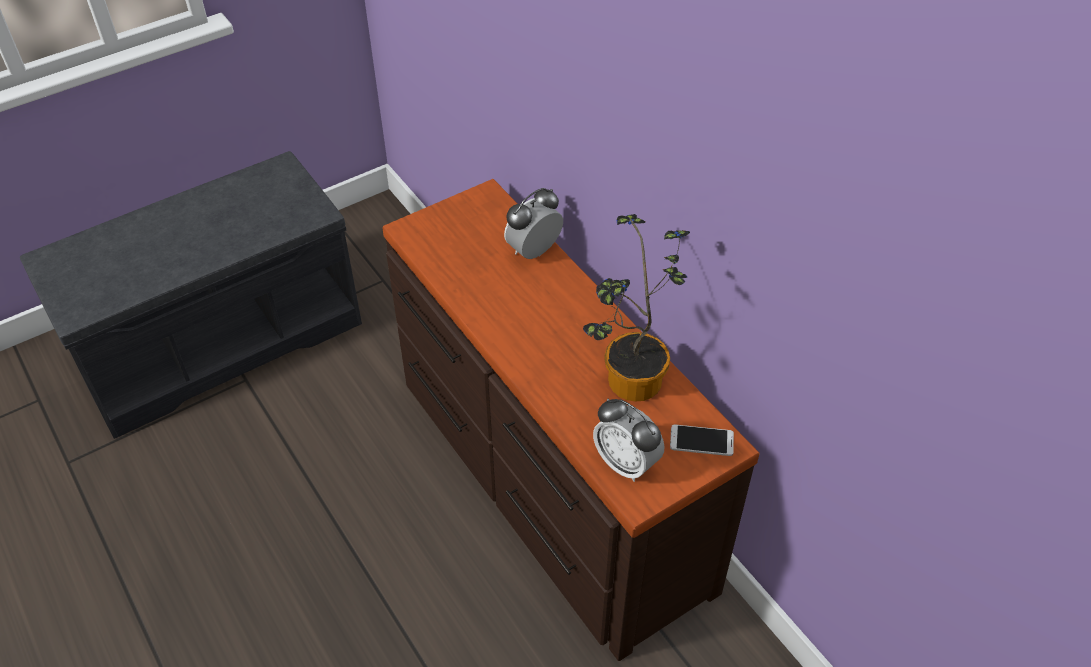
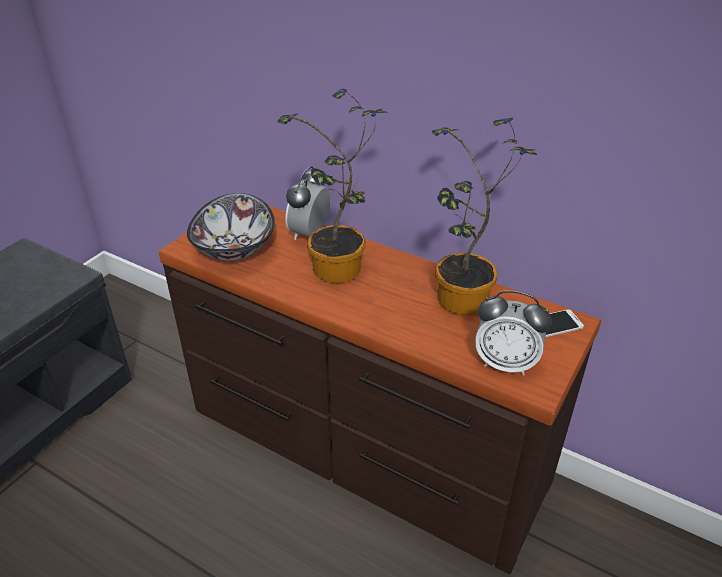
camera: 25 degrees left, 10 degrees down
none -> bowl [187,193,275,261]
none -> potted plant [277,89,387,283]

